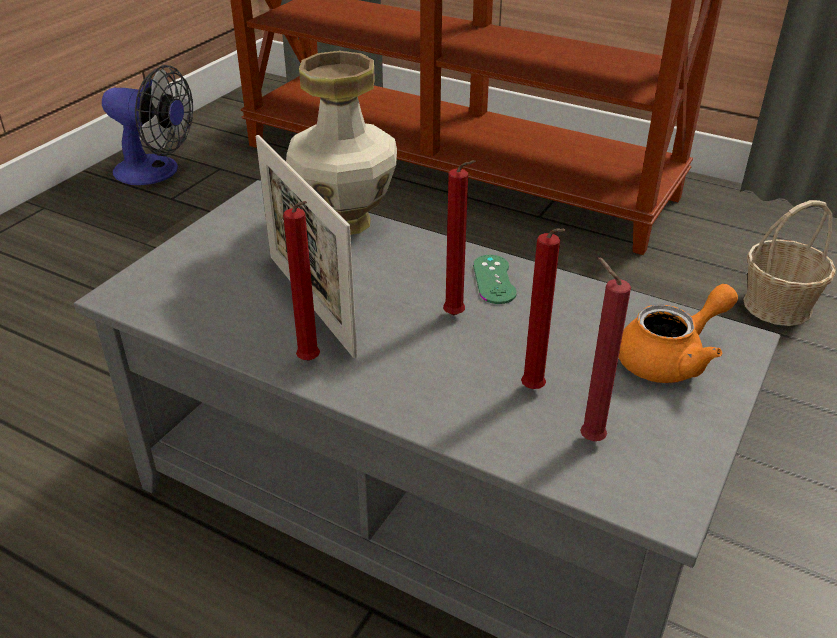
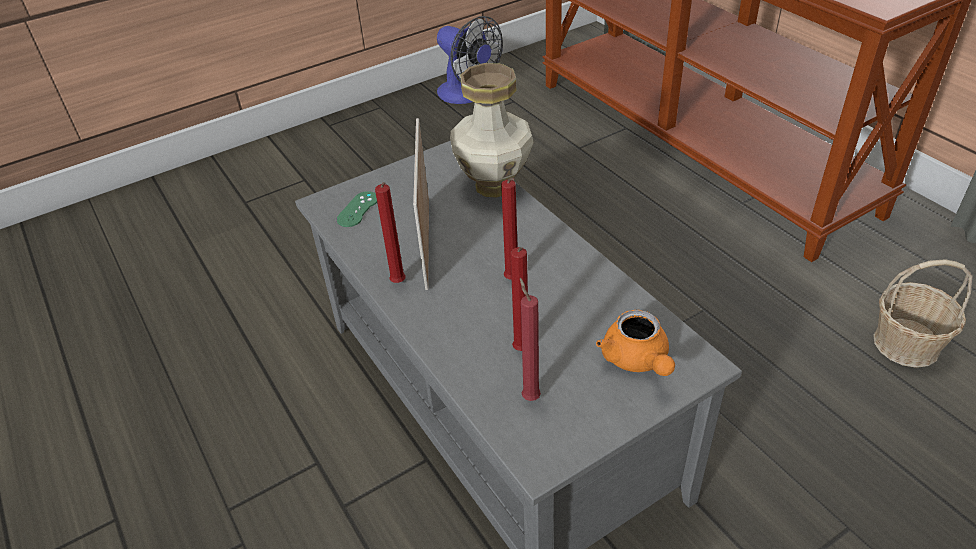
camera: 30 degrees right, 5 degrees up
green game controller [473,255,517,304] -> green game controller moved to [336,191,377,227]
orange teapot [619,284,738,383] -> orange teapot turned 75 degrees clockwise [596,310,675,376]

